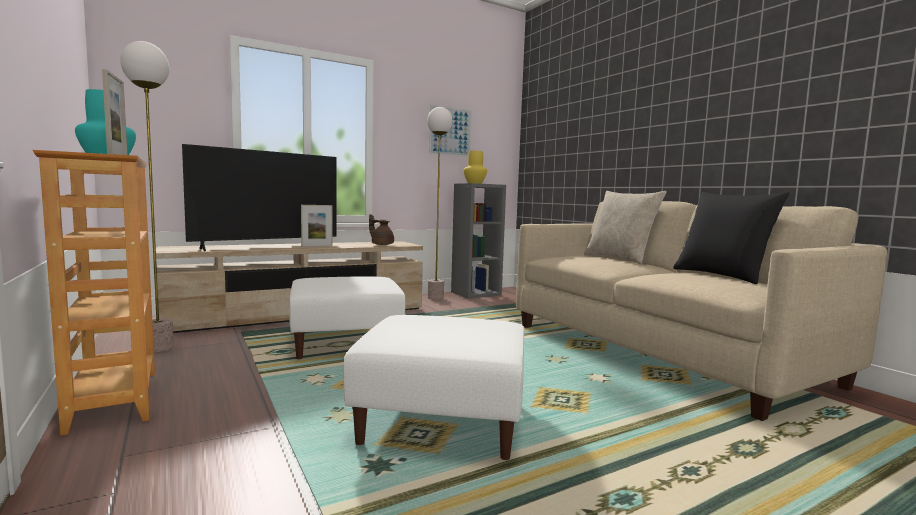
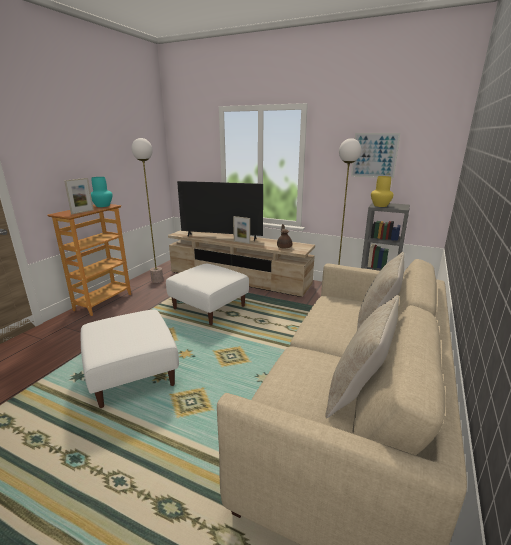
camera: 55 degrees right, 15 degrees up
black pillow [673,192,790,284] -> beige pillow [325,295,399,418]

